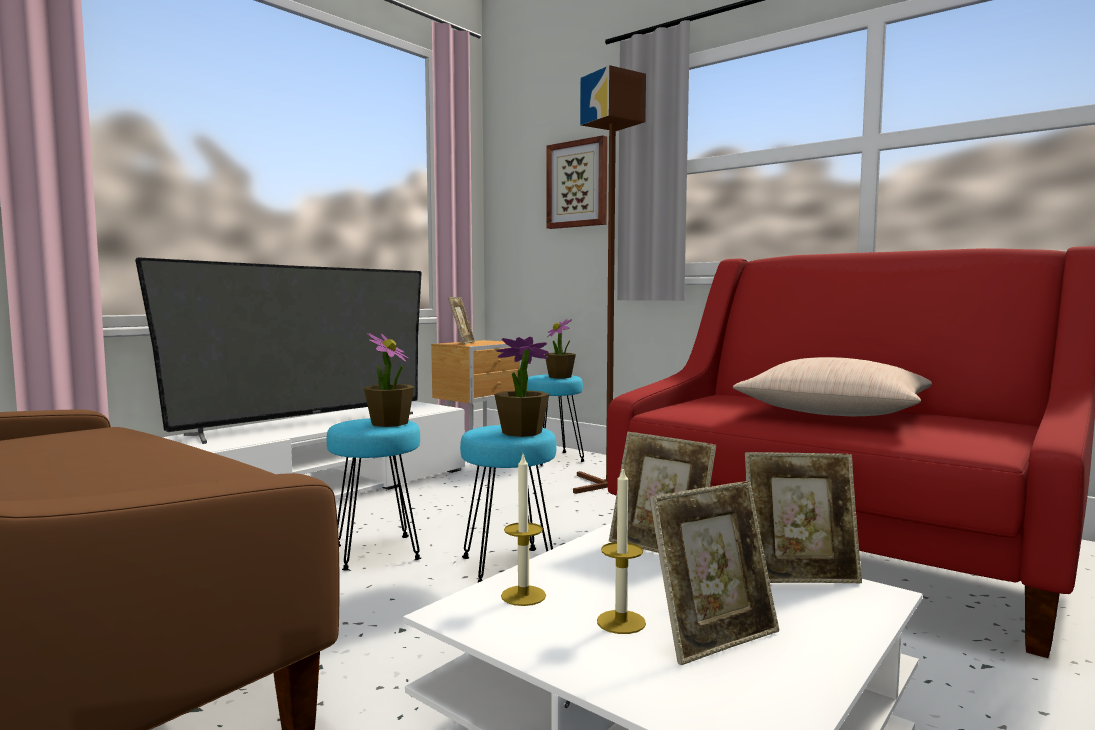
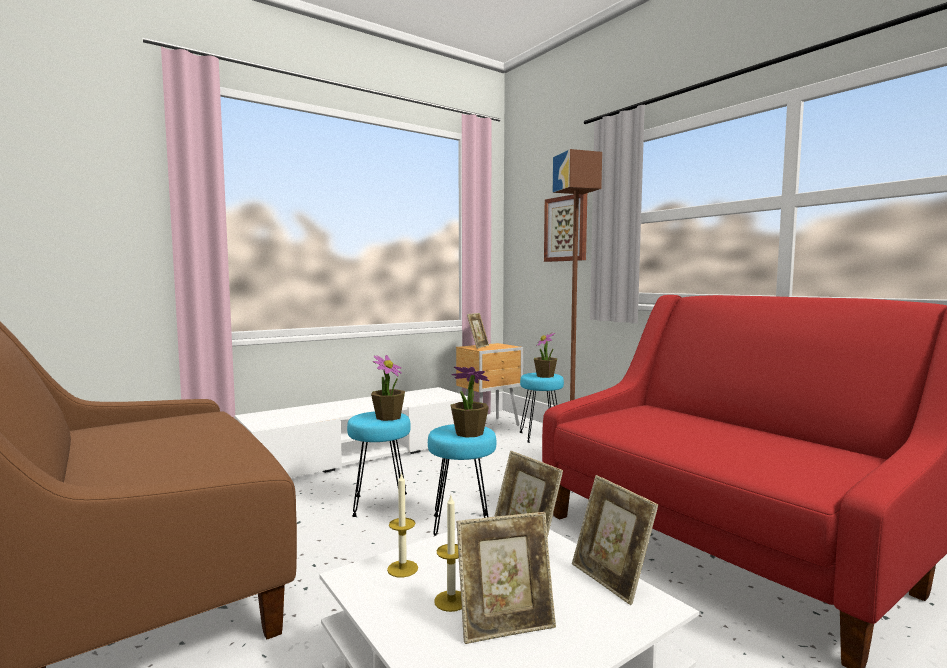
camera: 15 degrees right, 0 degrees up
television [135,258,422,444] -> none
beige pillow [733,357,932,416] -> none
picture frame [745,452,862,583] -> picture frame turned 45 degrees clockwise [572,475,658,605]

